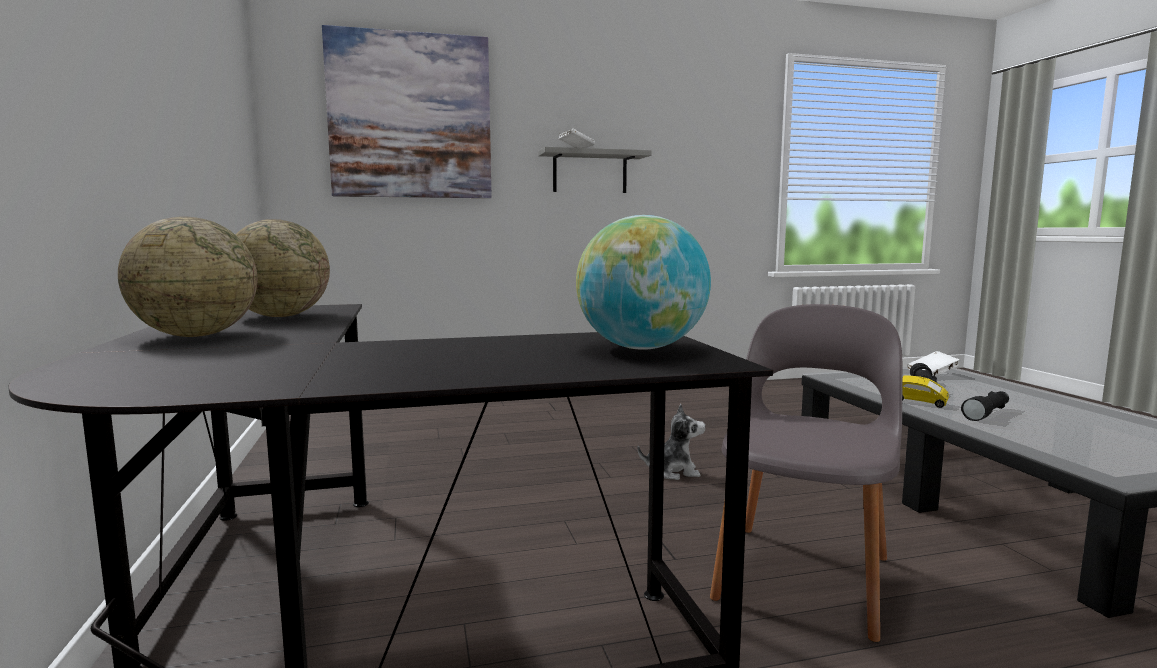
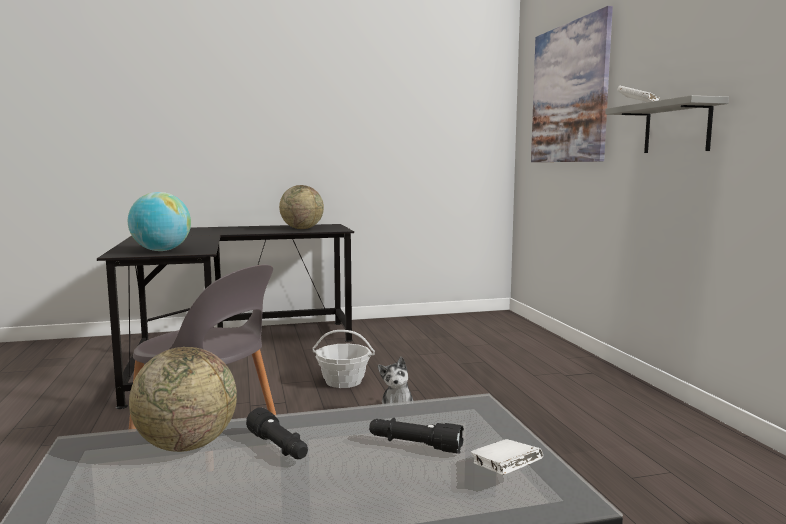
camera: 90 degrees right, 0 degrees up
globe [118,216,258,337] -> globe moved to [129,347,237,452]
yellow toy car [902,376,949,408] -> none
none -> basket [312,330,375,388]

